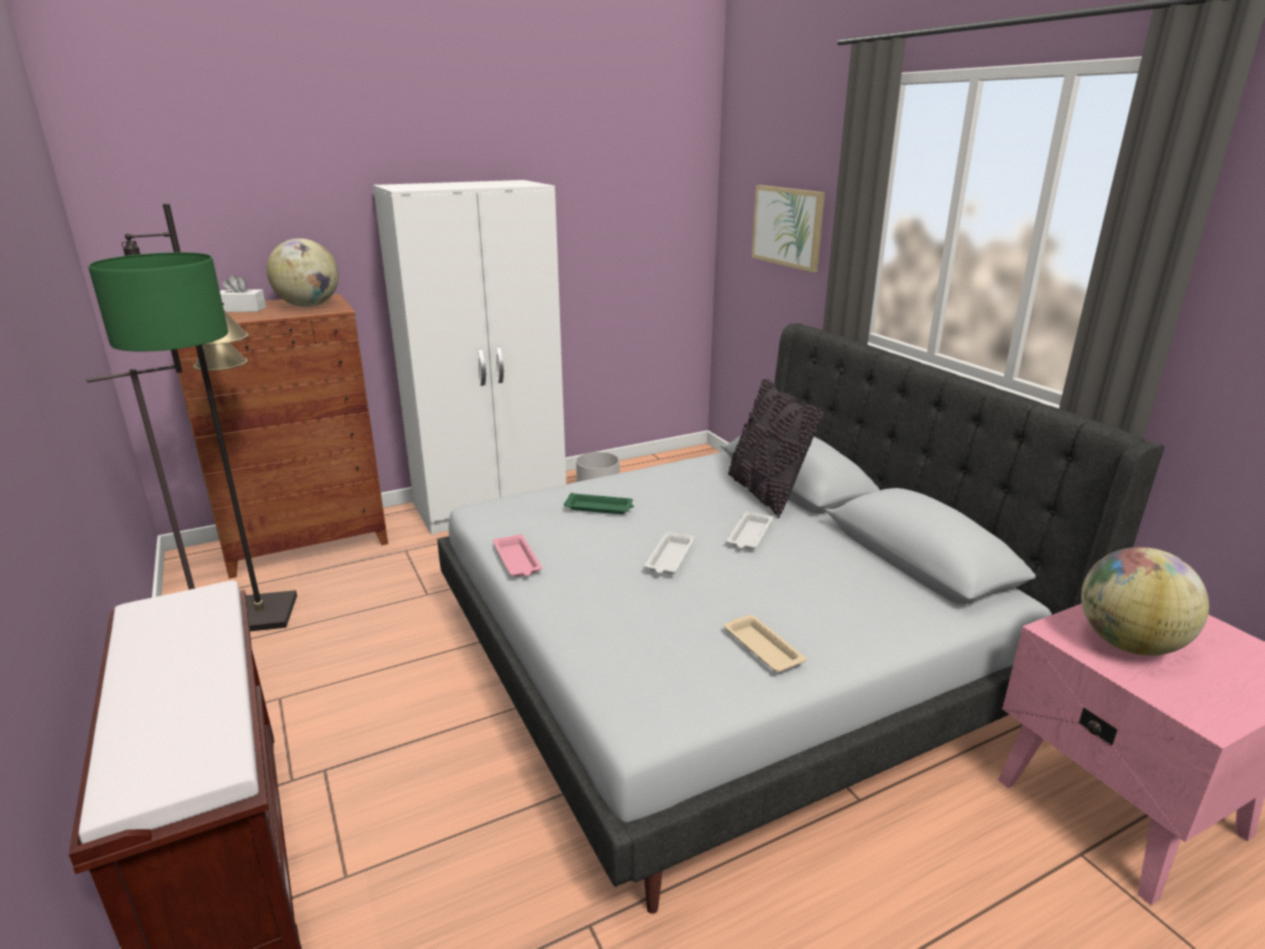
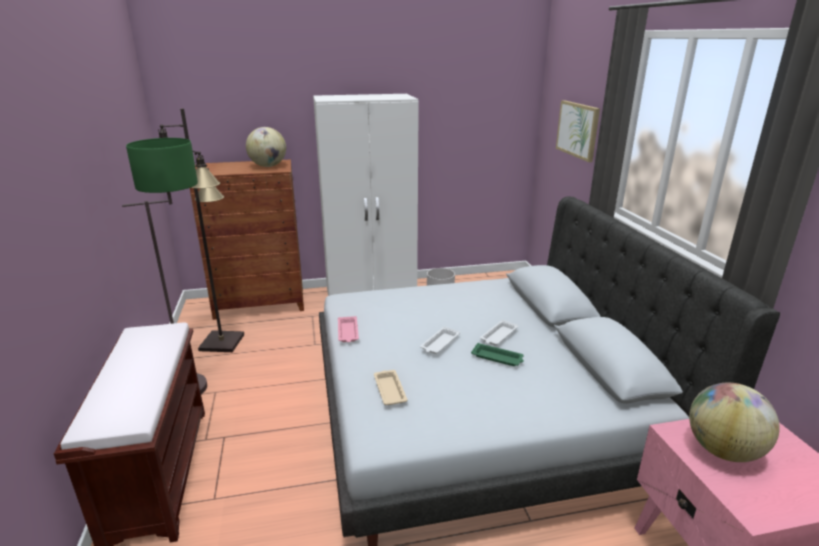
camera: 15 degrees right, 0 degrees up
white tissue box [220,274,266,312] -> none
green tray [564,493,634,514] -> green tray moved to [471,343,524,366]
beige tray [724,615,807,672] -> beige tray moved to [374,370,408,405]
black pillow [728,379,824,518] -> none

